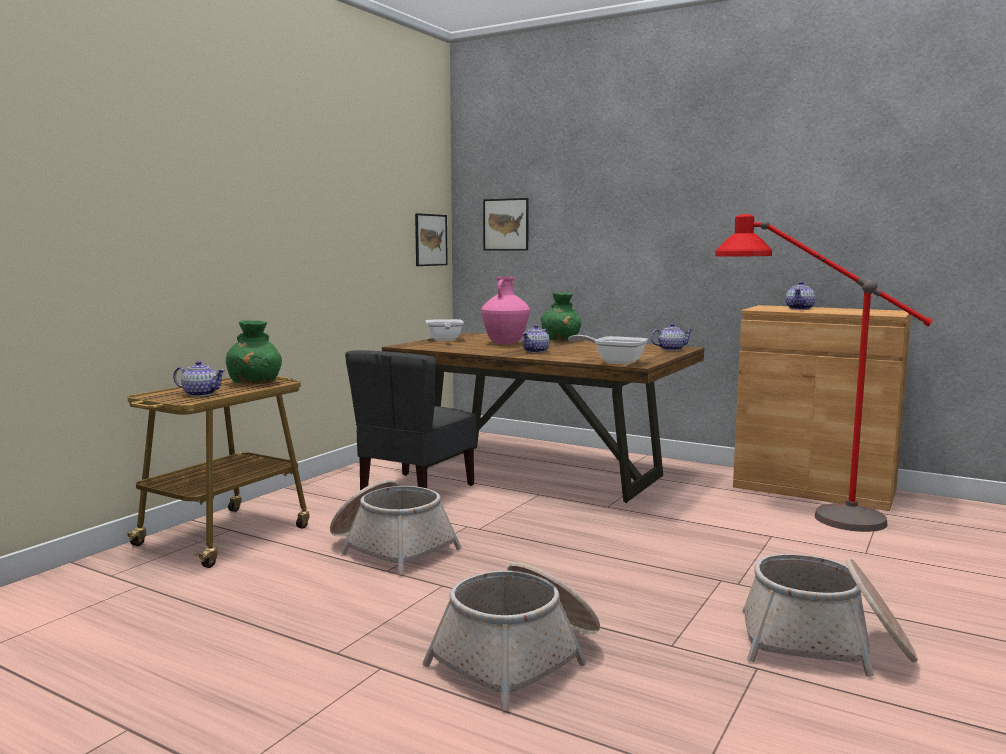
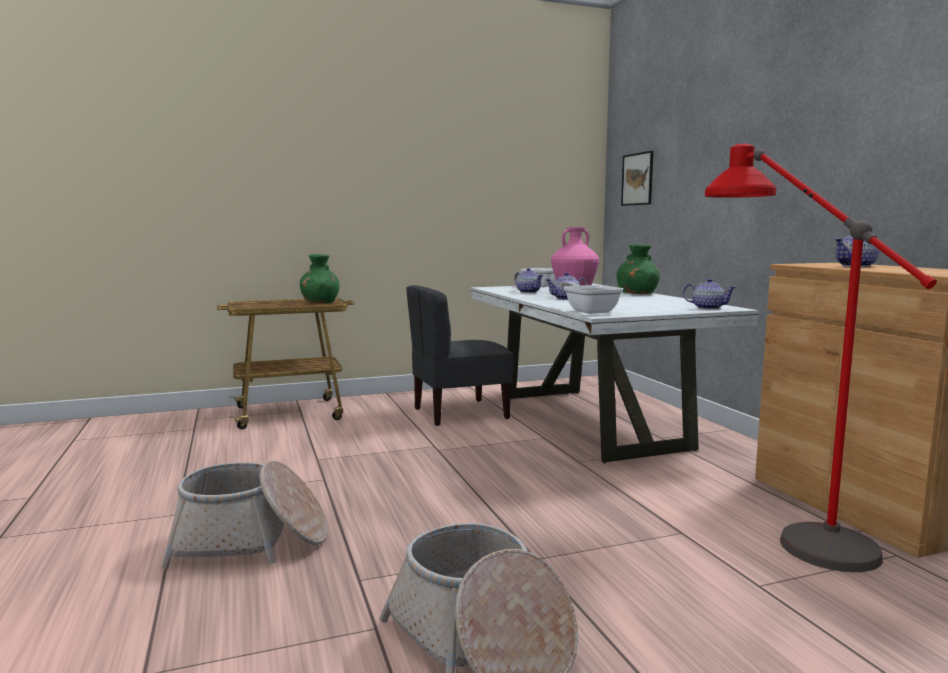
camera: 40 degrees right, 0 degrees up
teapot [173,361,226,397] -> teapot moved to [514,268,543,293]
basket [330,480,462,575] -> none
brown dining table [382,332,704,503] -> white dining table [471,283,759,463]
picture [415,213,448,266] -> none

